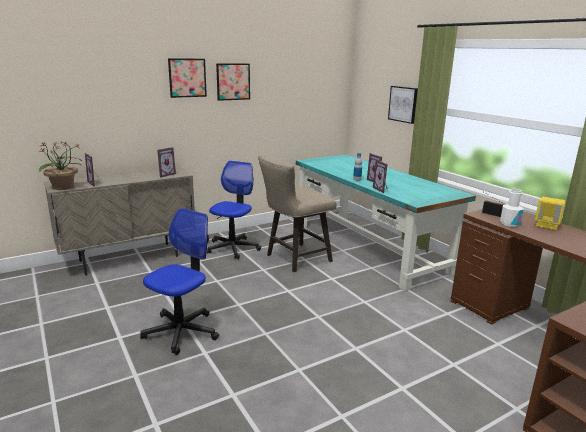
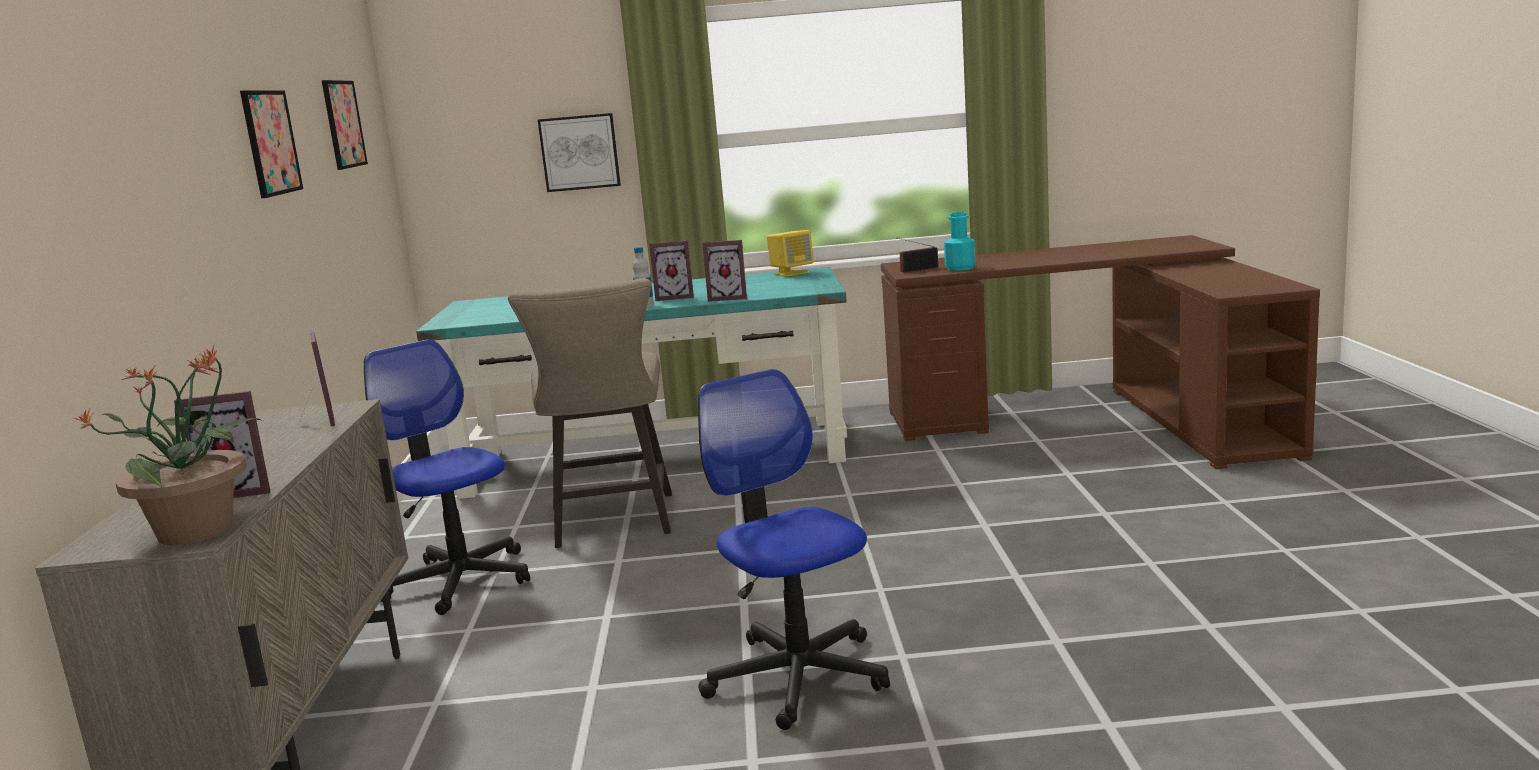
camera: 60 degrees left, 5 degrees down
picture [168,58,207,98] -> picture moved to [322,80,368,170]
white bottle [500,189,523,227] -> turquoise bottle [944,212,976,271]
yellow speaker [535,197,565,230] -> yellow speaker moved to [767,230,814,277]

